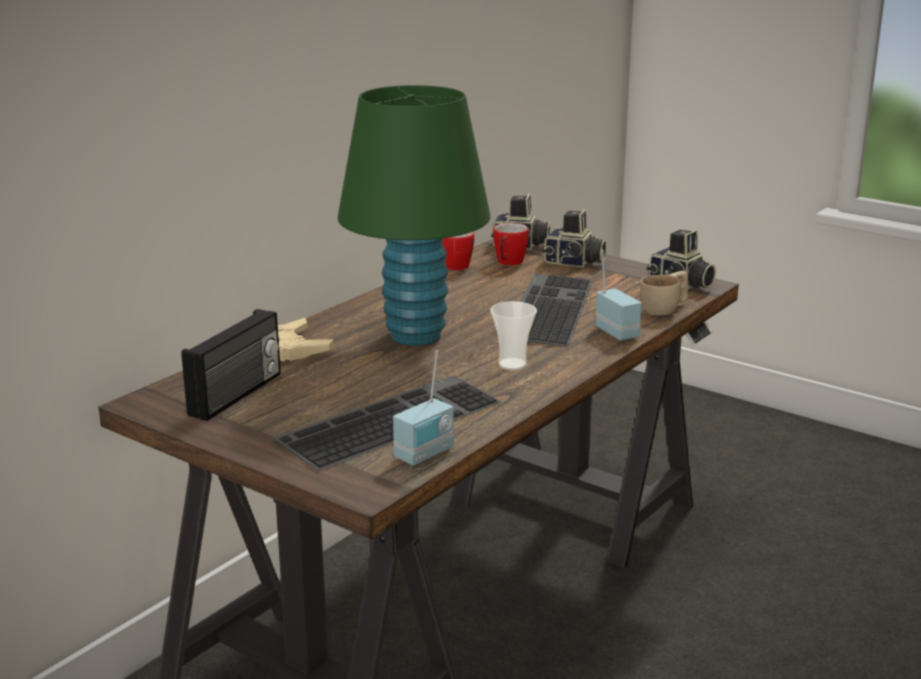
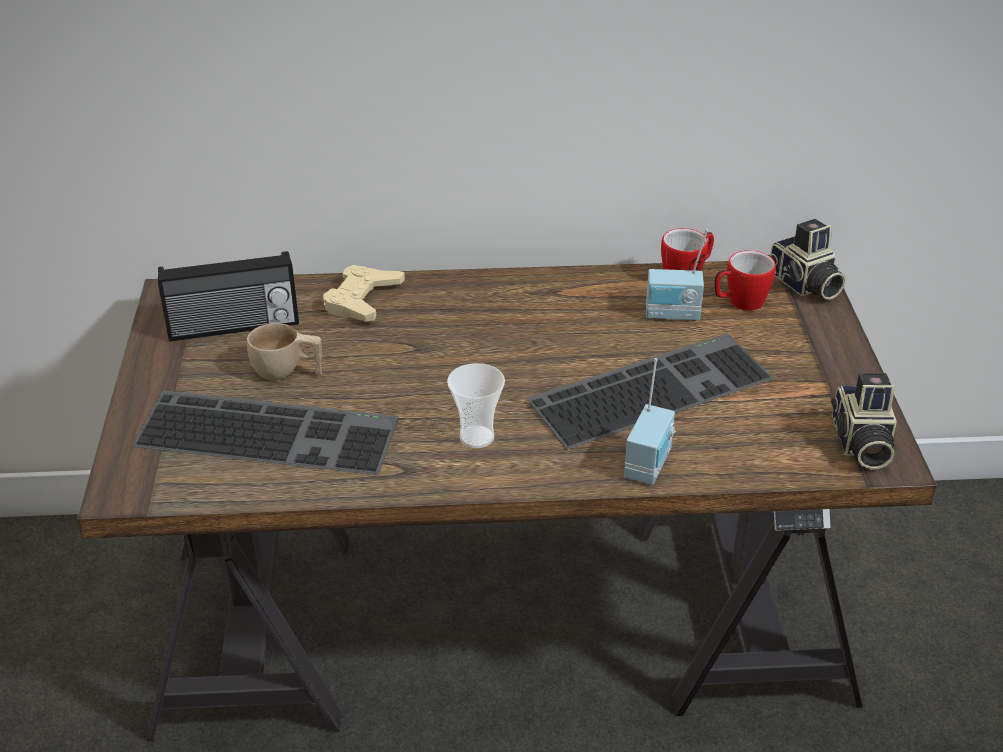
camera: 50 degrees right, 15 degrees up
green table lamp [338,85,490,346] -> none
radio [393,350,454,466] -> radio moved to [646,229,708,320]
camera [543,209,607,267] -> none
beige cup [640,271,688,315] -> beige cup moved to [247,323,322,380]

